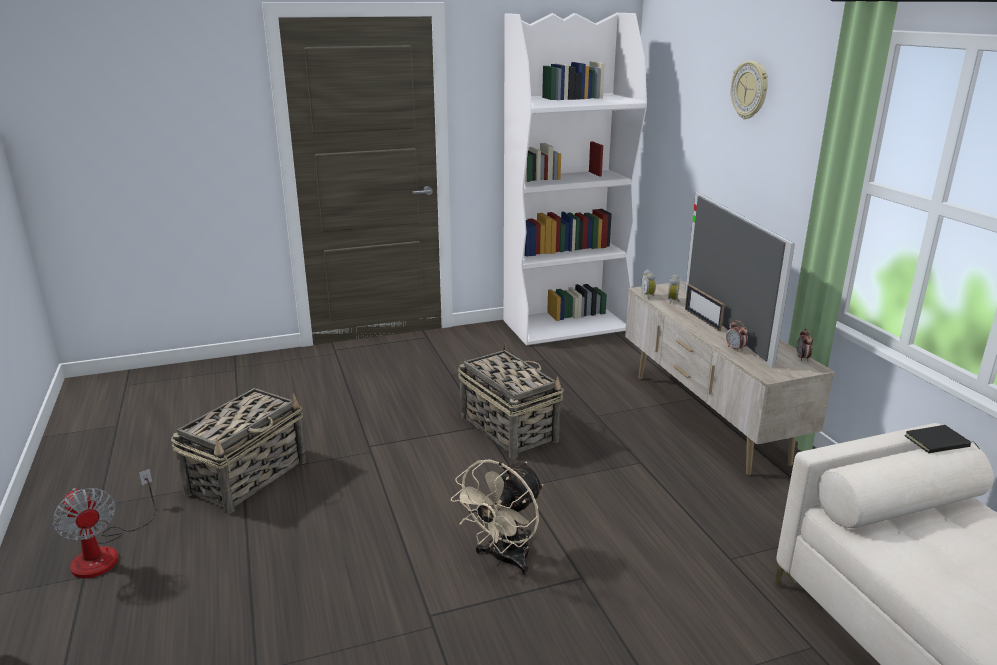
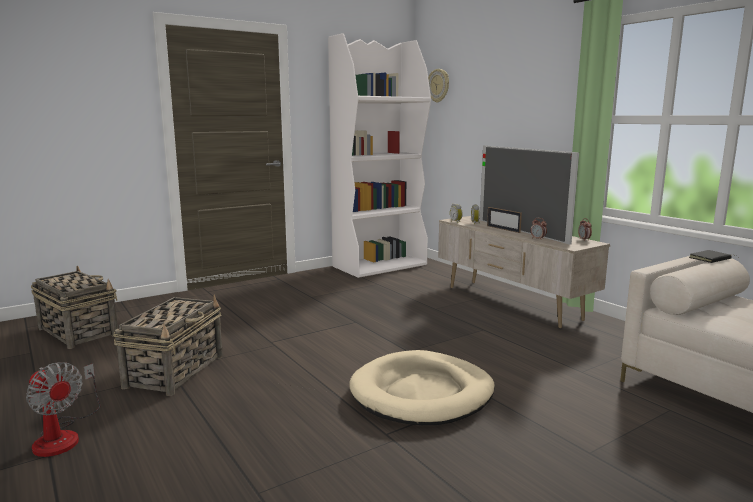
camera: 15 degrees left, 10 degrees down
beige fan [451,460,543,575] -> beige dog bed [349,350,495,425]
basket [458,343,565,459] -> basket moved to [31,265,118,349]
wall clock [731,61,768,119] -> wall clock moved to [428,69,449,103]

